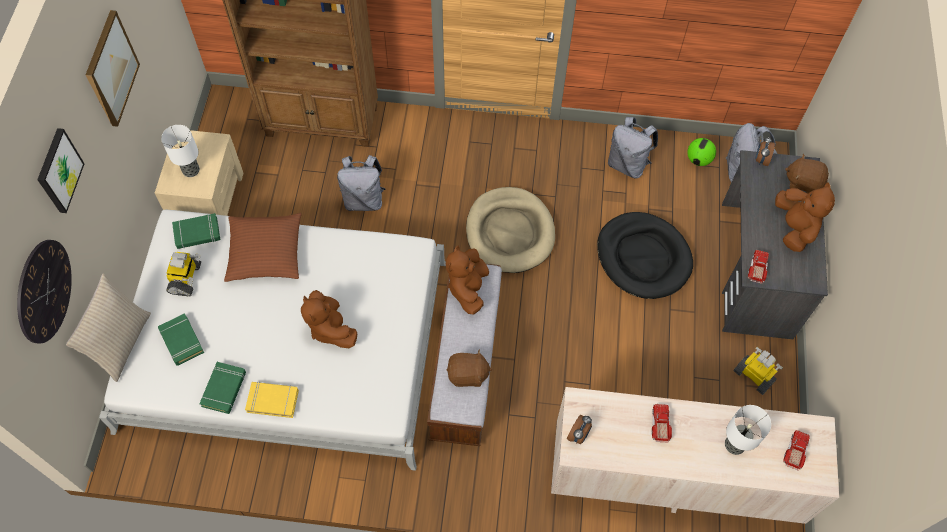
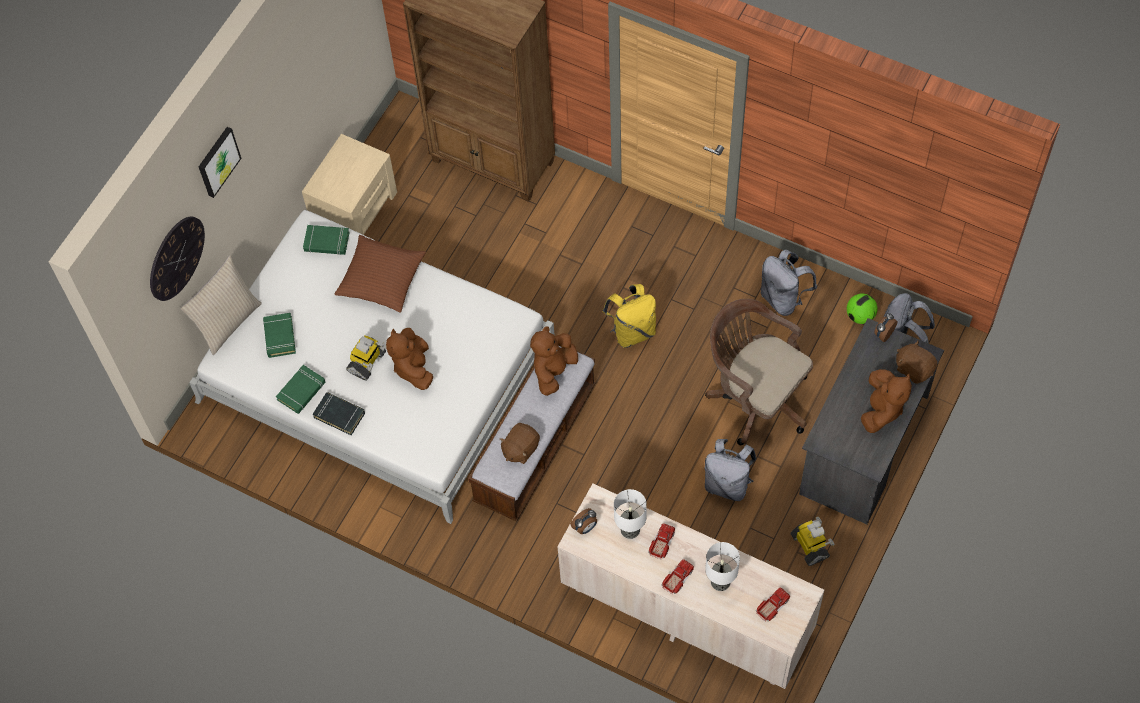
camera: 25 degrees right, 0 degrees up
picture [86,10,140,127] -> none
table lamp [161,125,200,177] -> table lamp moved to [614,489,647,539]
toy robot [166,252,201,297] -> toy robot moved to [346,335,386,381]
yellow book [245,382,299,418] -> black book [313,392,365,435]
grey backpack [337,155,386,211] -> grey backpack moved to [705,439,756,501]
brown plush toy [447,349,492,387] -> brown plush toy turned 105 degrees clockwise [500,423,540,464]
beige dog bed [466,187,555,273] -> yellow backpack [603,284,656,348]
black dog bed [597,212,693,299] -> brown office chair [705,299,813,445]
toy truck [748,250,769,284] -> toy truck moved to [661,559,694,595]

